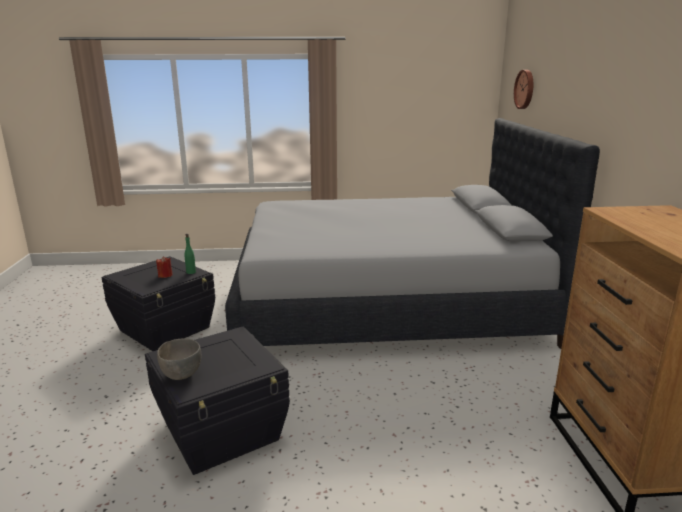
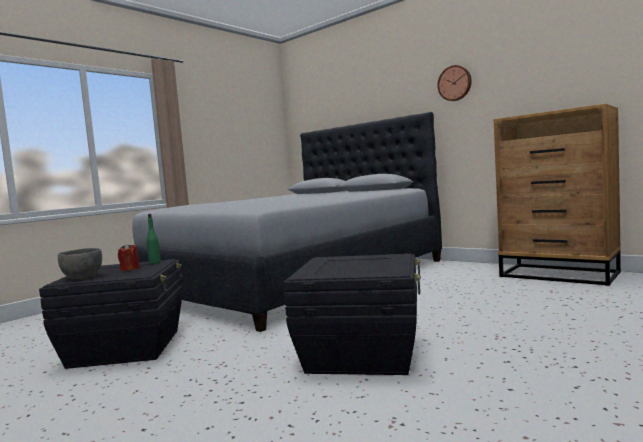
camera: 45 degrees left, 15 degrees down
grey bowl [157,339,201,380] -> grey bowl moved to [58,248,102,280]
wall clock [514,70,533,109] -> wall clock moved to [437,65,472,101]

